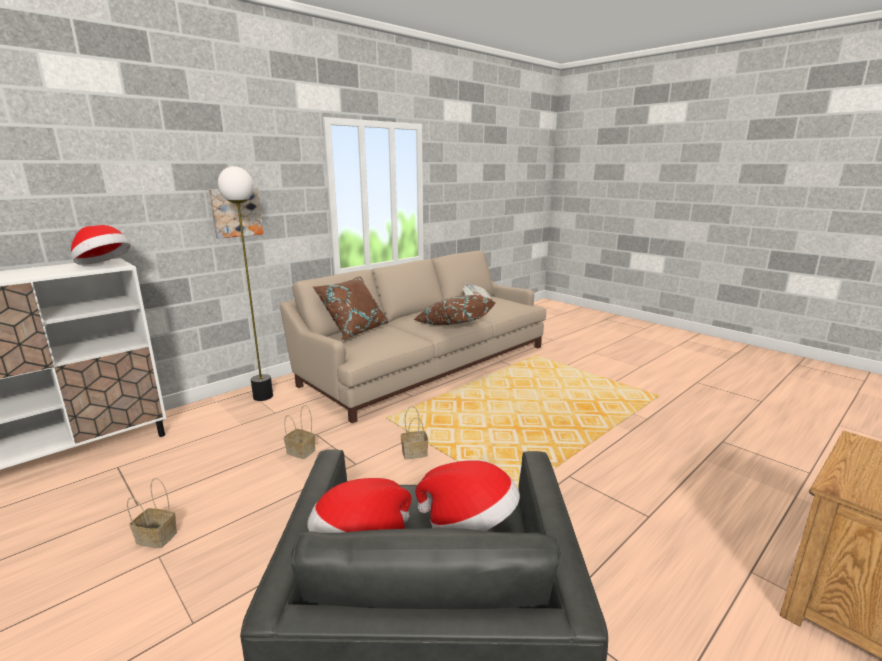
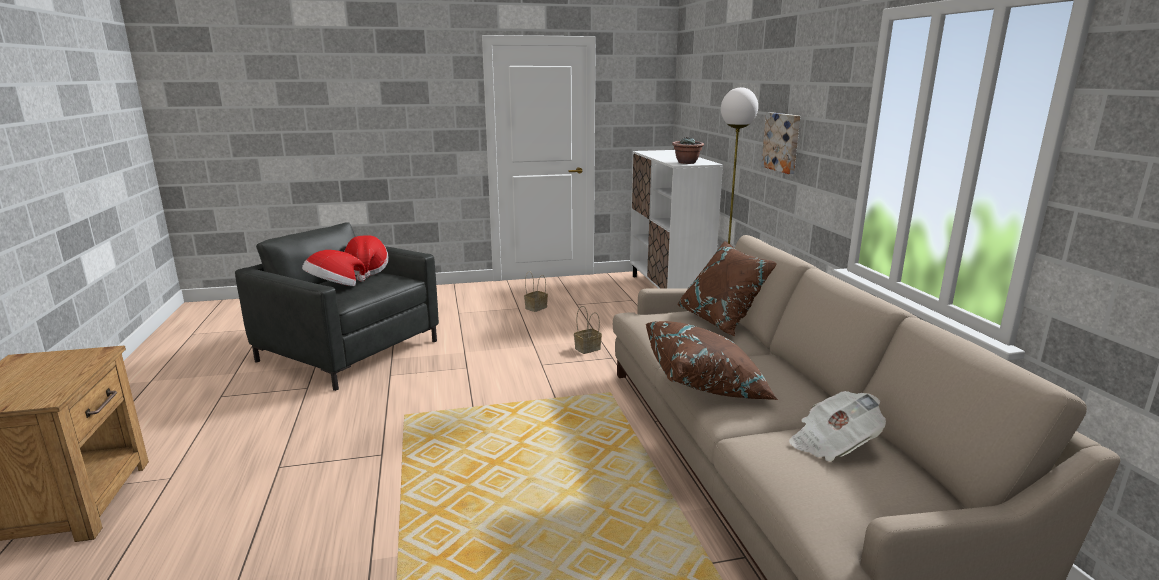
camera: 120 degrees right, 0 degrees up
hat [71,225,131,264] -> potted plant [672,137,704,164]
basket [401,406,428,459] -> none

